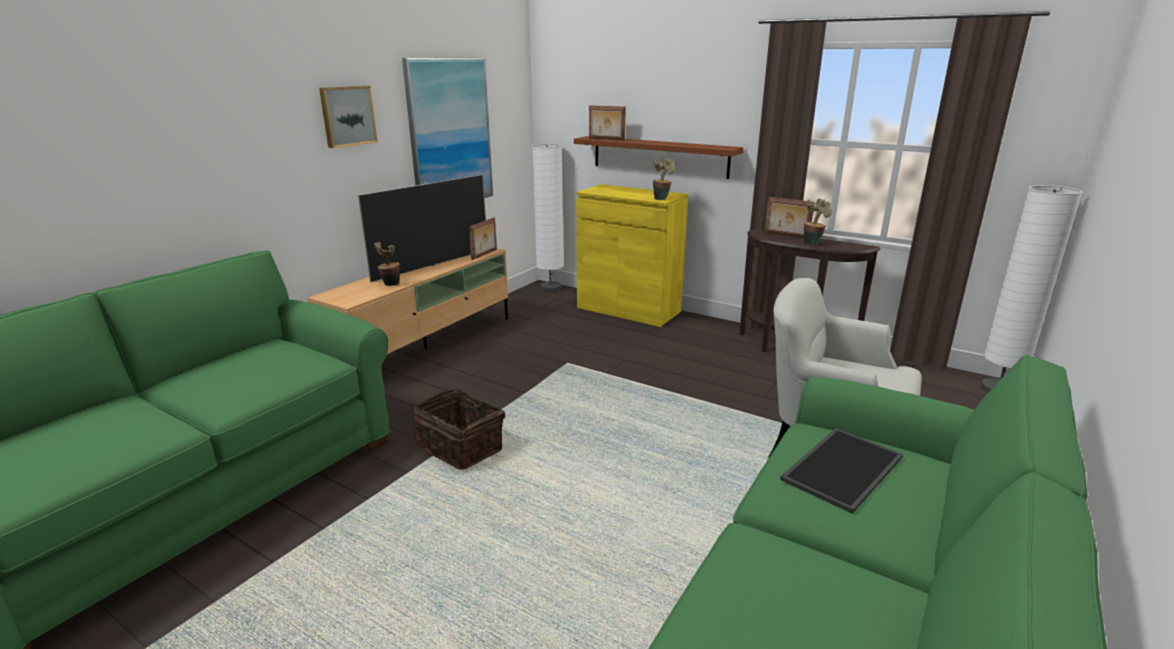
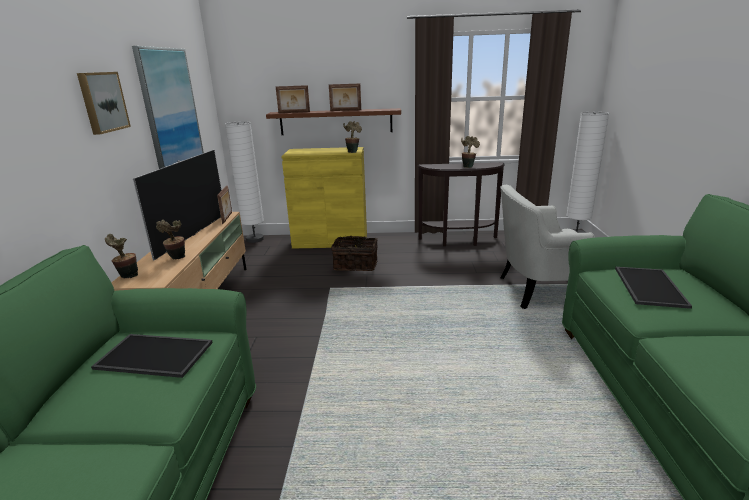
camera: 30 degrees left, 0 degrees up
basket [414,388,505,470] -> basket moved to [331,236,378,271]
picture frame [764,197,815,238] -> picture frame moved to [329,84,361,111]
none -> tray [91,334,213,378]
none -> potted plant [105,234,138,278]

